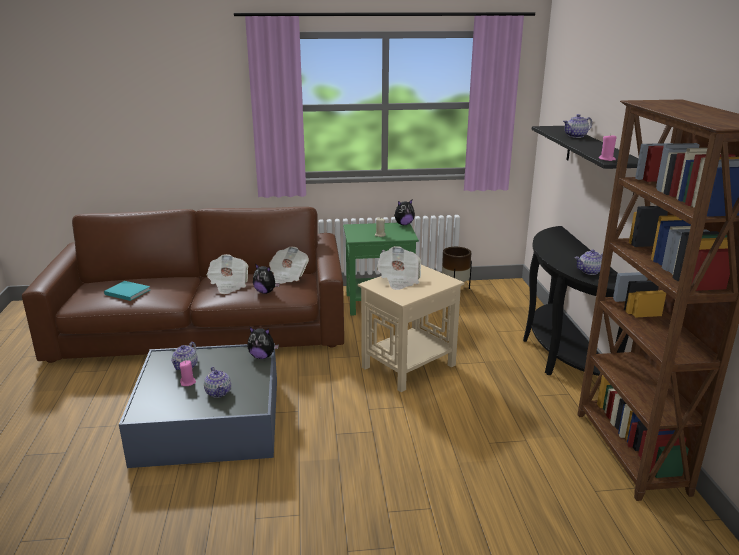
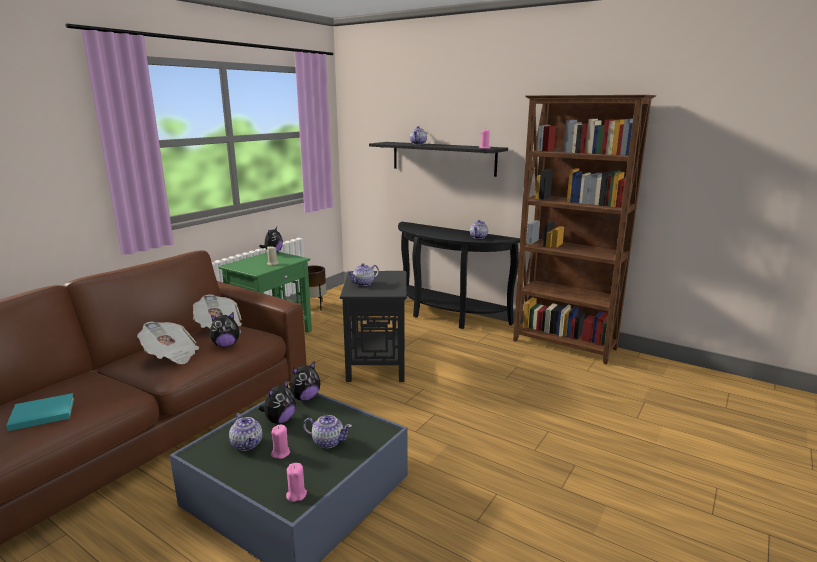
camera: 50 degrees left, 5 degrees down
beige side table [358,265,464,392] -> black side table [340,271,406,382]
newspaper [377,246,421,290] -> teapot [348,263,379,286]
none -> plush toy [259,380,296,424]
none -> pink candle [286,463,307,502]

